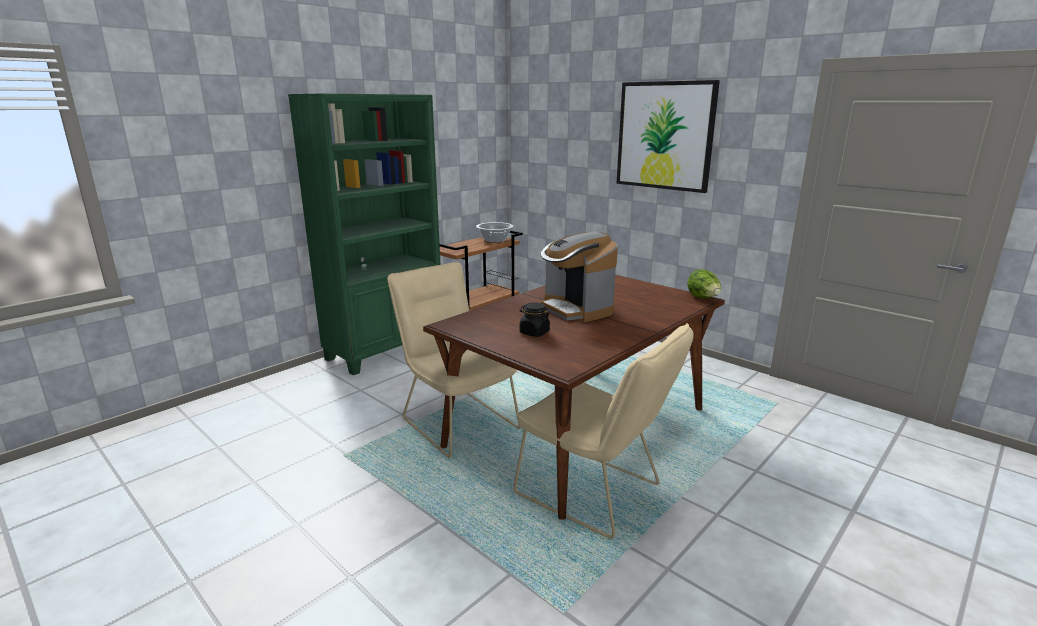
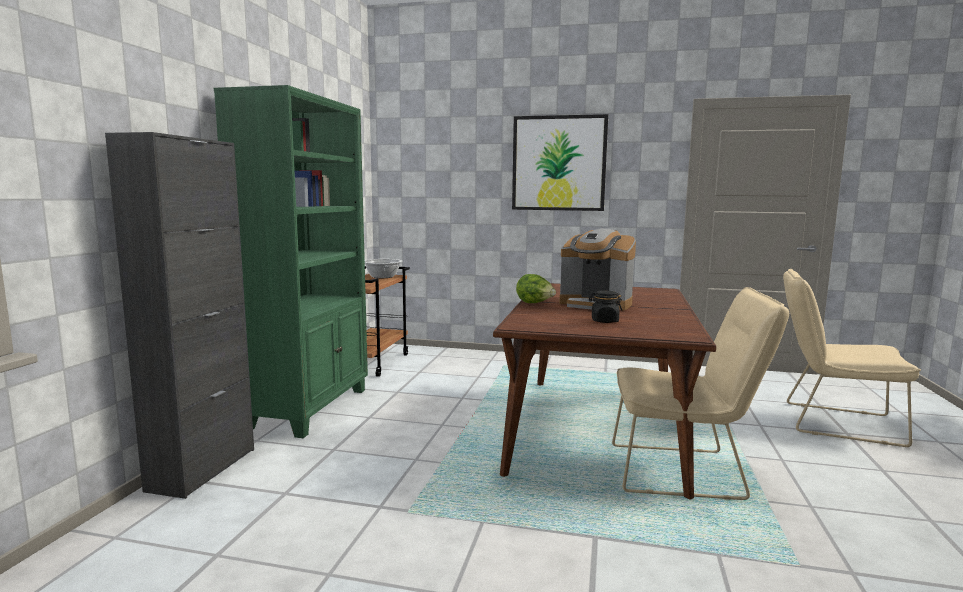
camera: 30 degrees left, 10 degrees down
beige chair [387,262,521,458] -> beige chair moved to [783,269,921,447]
lettuce [687,269,721,298] -> lettuce moved to [516,274,556,303]
none -> black cabinet [105,132,254,499]

